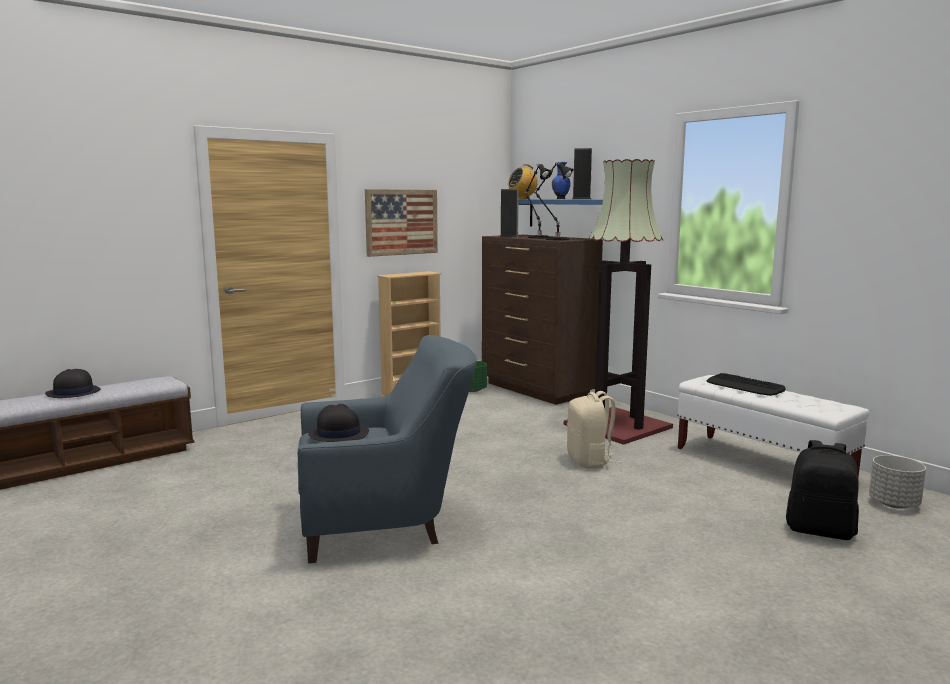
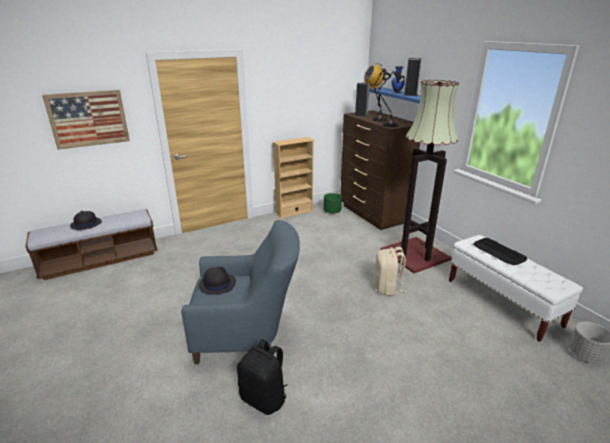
camera: 10 degrees right, 15 degrees up
picture [365,189,438,257] -> picture moved to [42,90,130,150]
black backpack [786,440,859,540] -> black backpack moved to [237,339,288,415]

